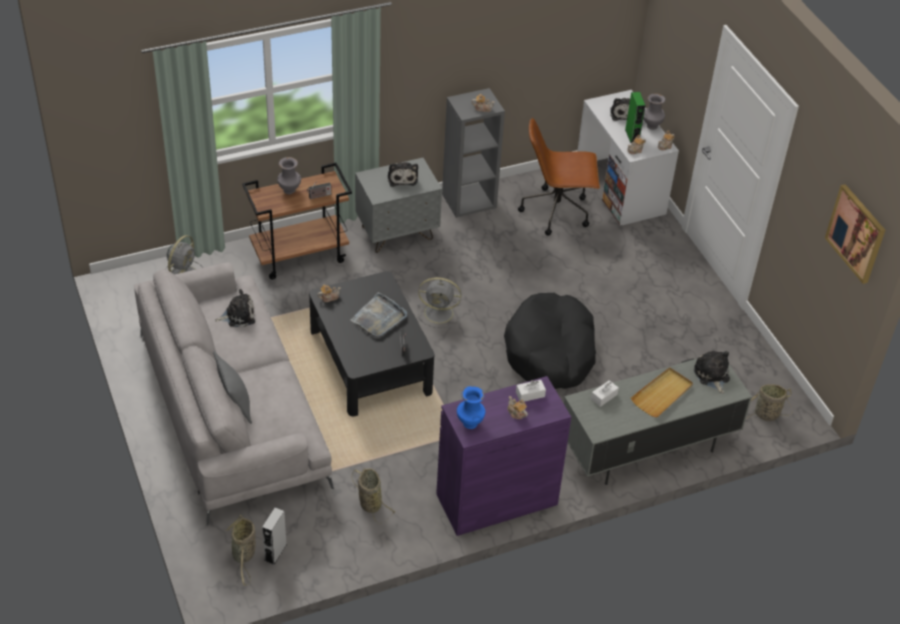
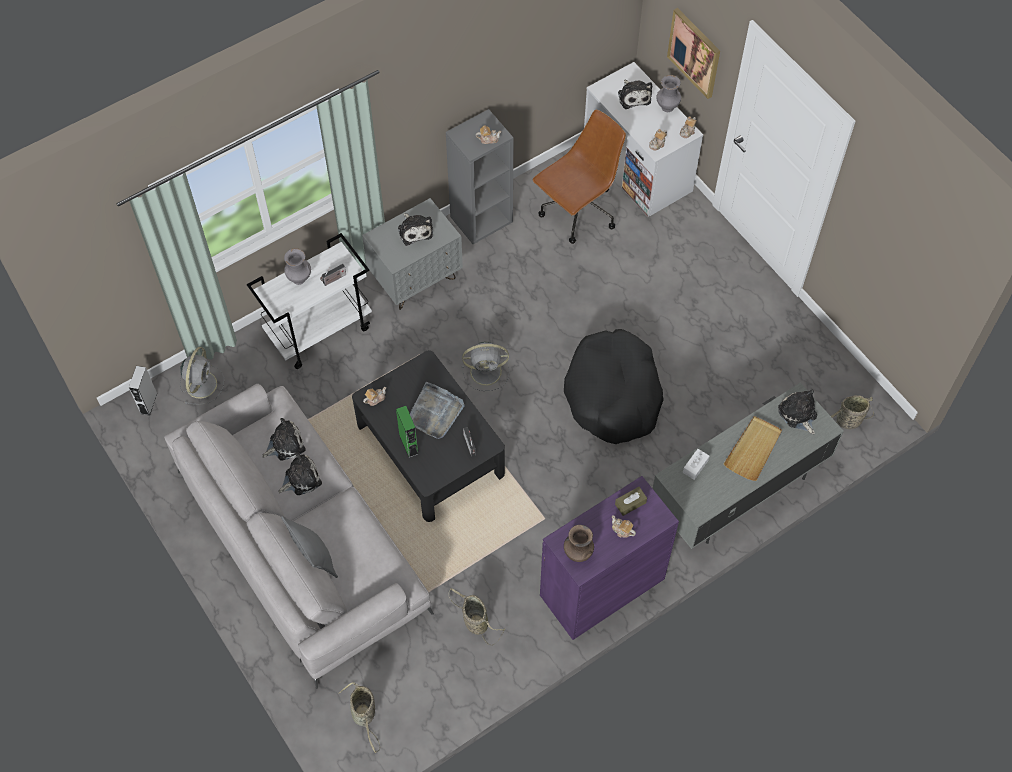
camera: 10 degrees left, 15 degrees up
brown cart [242,163,352,279] -> white cart [247,233,372,369]
grey speaker [262,507,287,565] -> grey speaker moved to [129,366,157,416]
blue vase [457,386,485,429] -> brown vase [564,525,594,562]
white tissue box [516,380,546,402] -> brown tissue box [615,487,647,516]
brown office chair [518,117,600,236] -> brown office chair turned 150 degrees clockwise [532,110,626,244]
green speaker [625,92,646,144] -> green speaker moved to [396,406,419,458]
picture [825,184,885,284] -> picture moved to [667,8,720,99]
none -> plush toy [278,452,322,495]

